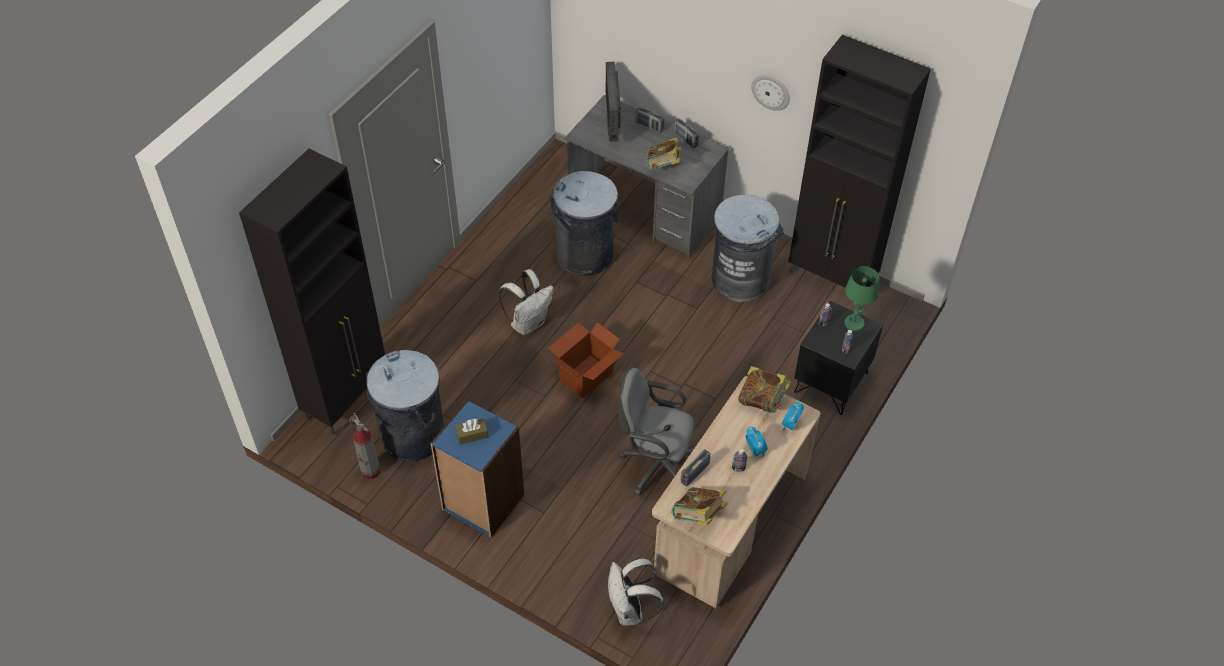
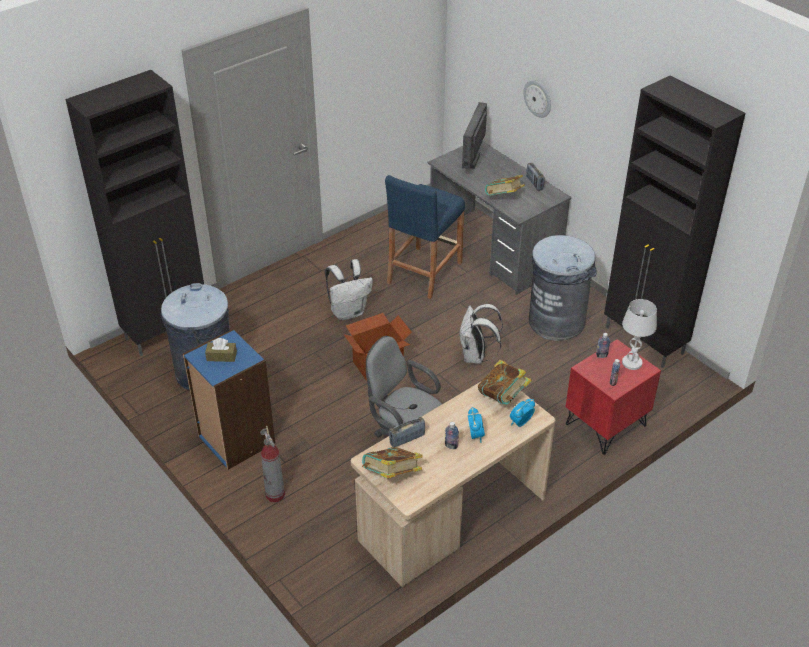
camera: 20 degrees right, 10 degrees down
fire extinguisher [349,413,380,479] -> fire extinguisher moved to [260,426,285,503]
grey trash can [550,171,618,276] -> blue stool [385,175,465,299]
white backpack [608,558,664,626] -> white backpack moved to [458,304,503,364]
radio [636,107,664,133] -> none
wall clock [751,75,790,111] -> wall clock moved to [524,80,551,118]
black nightstand [794,301,883,415] -> red nightstand [565,339,661,455]
green table lamp [844,266,879,332] -> white table lamp [622,299,657,370]

